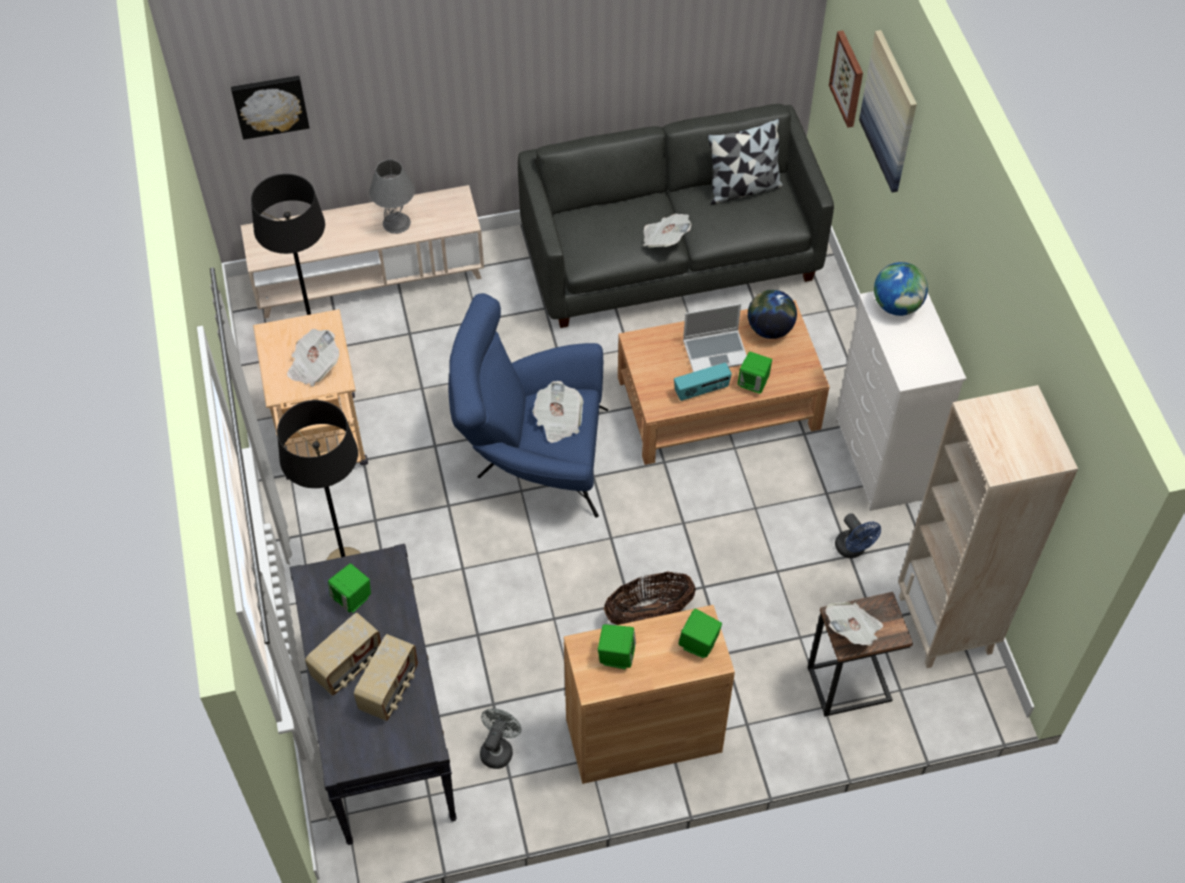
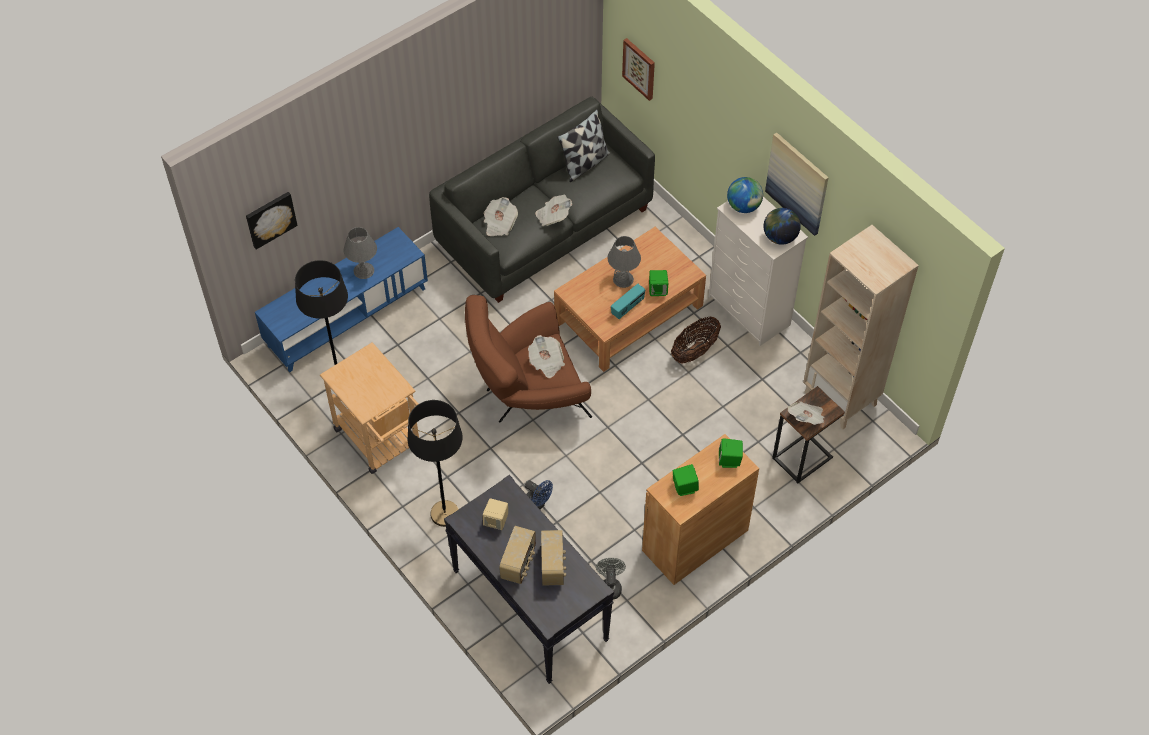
camera: 25 degrees left, 0 degrees up
beige tv stand [241,185,484,318] -> blue tv stand [255,227,428,372]
newspaper [287,329,339,386] -> newspaper moved to [484,197,518,236]
green speaker [328,564,371,613] -> beige speaker [483,498,508,530]
blue armchair [448,293,608,518] -> brown armchair [465,295,592,423]
basket [604,572,696,625] -> basket moved to [671,317,721,364]
laptop [683,303,747,372] -> grey table lamp [607,236,641,288]
globe [748,290,797,339] -> globe moved to [764,208,801,245]
blue fan [835,513,881,558] -> blue fan moved to [525,480,553,509]
picture [859,30,917,193] -> picture moved to [765,132,828,236]

